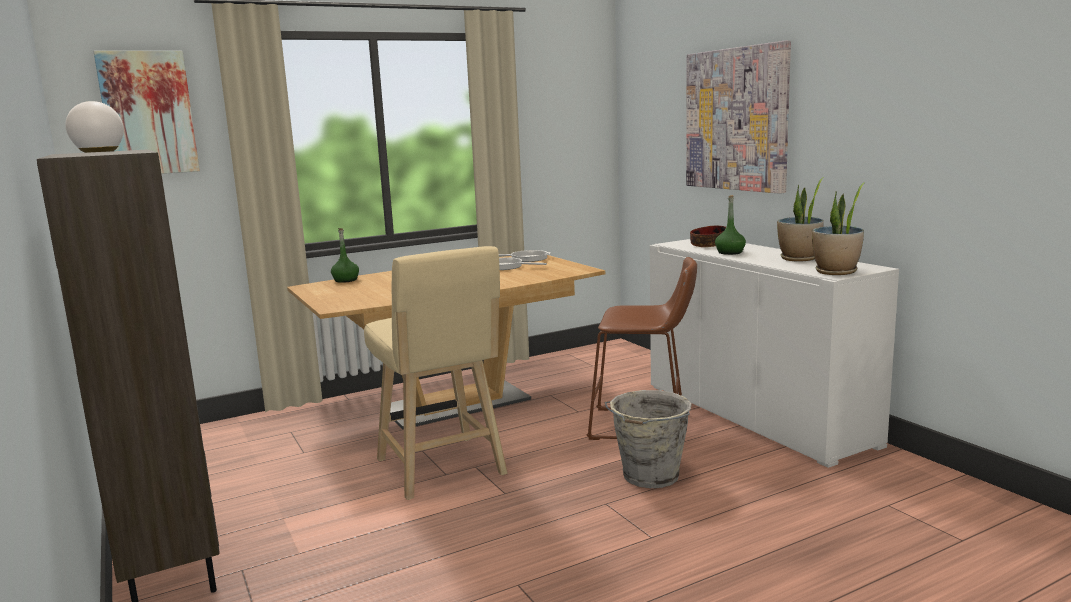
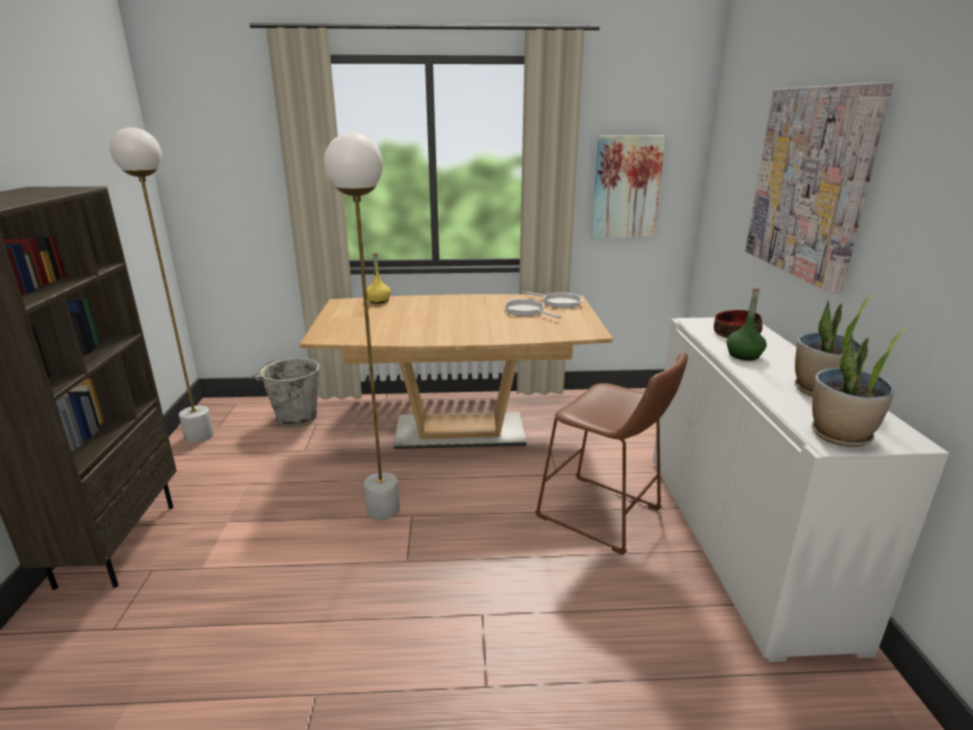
camera: 25 degrees right, 10 degrees up
picture [94,51,200,174] -> picture moved to [591,135,666,238]
green bottle [331,228,359,283] -> yellow bottle [366,253,391,304]
beige stool [364,246,508,500] -> white floor lamp [324,133,400,520]
grey bucket [605,390,692,488] -> grey bucket moved to [253,358,320,427]

